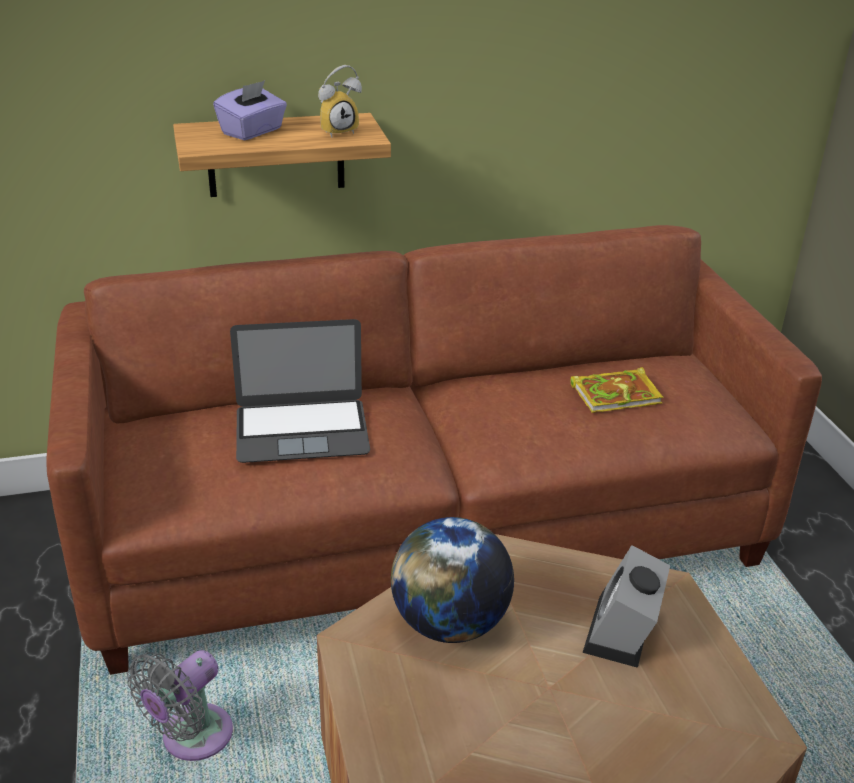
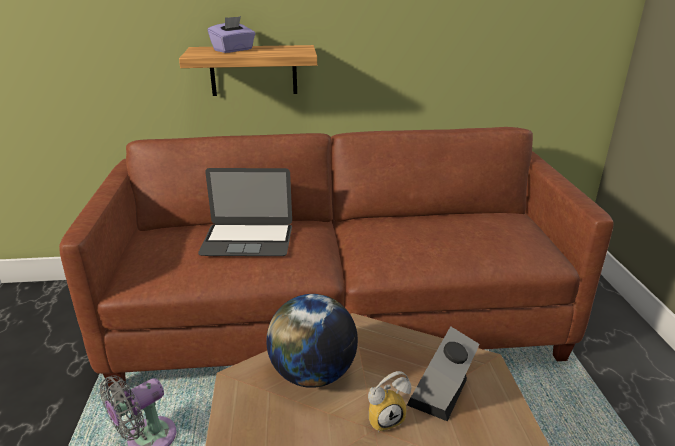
camera: 10 degrees right, 5 degrees down
alarm clock [318,65,362,138] -> alarm clock moved to [368,371,411,432]
book [570,367,663,413] -> none

